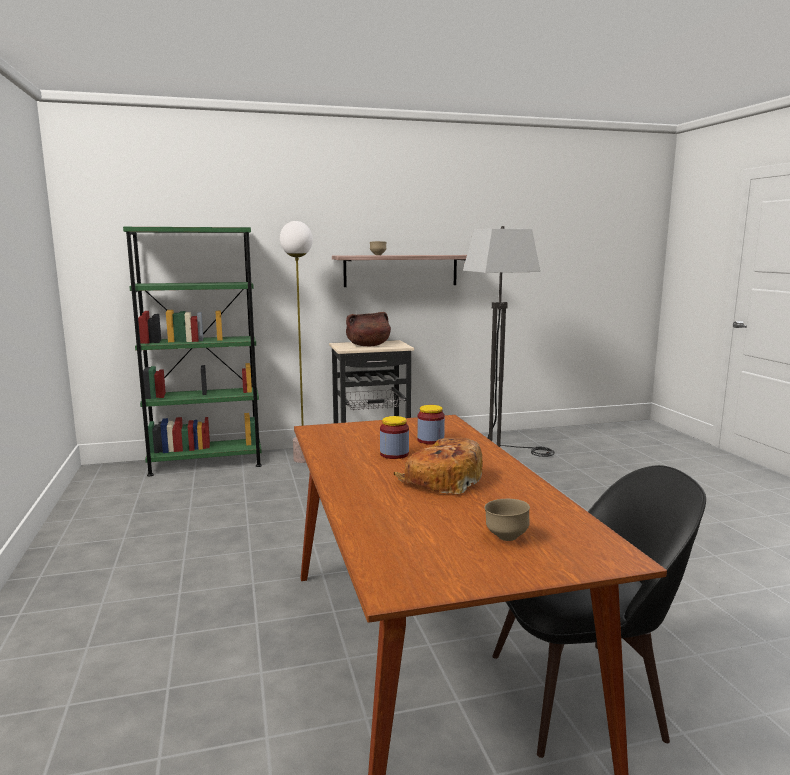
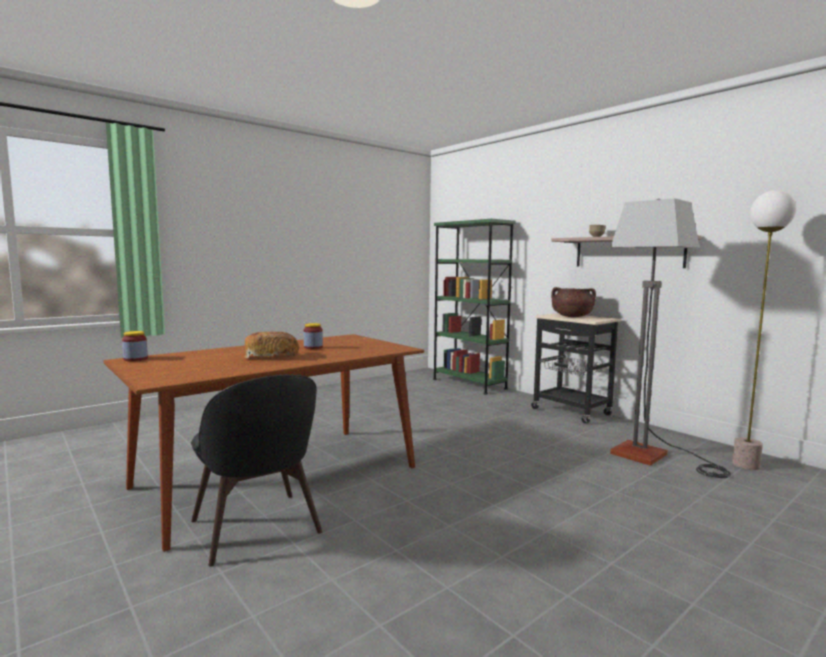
camera: 65 degrees right, 5 degrees down
floor lamp [280,221,313,463] -> floor lamp moved to [732,190,796,470]
jar [417,405,445,445] -> jar moved to [122,331,148,361]
brown bowl [484,499,530,541] -> none

